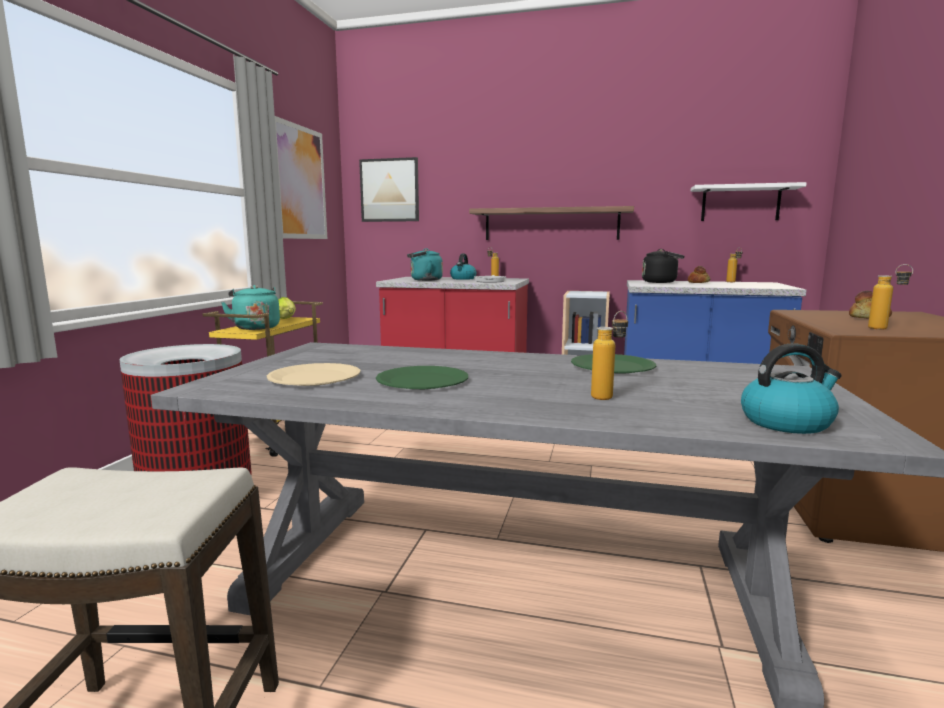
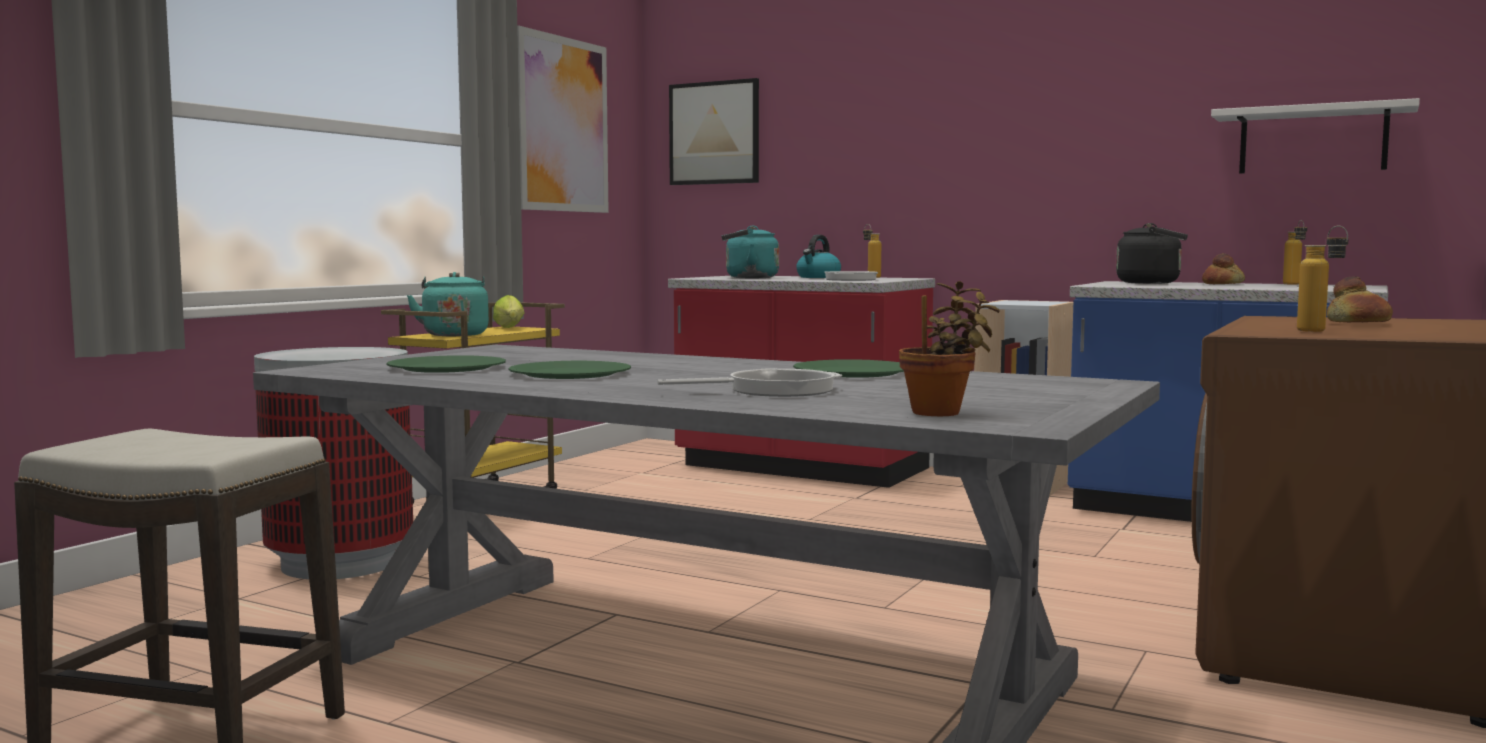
camera: 15 degrees right, 5 degrees down
beige plate [267,363,361,386] -> green plate [386,355,506,373]
shelf [469,206,634,240] -> none
bottle [591,311,628,400] -> frying pan [657,368,842,397]
kettle [741,343,842,434] -> potted plant [899,281,999,416]

